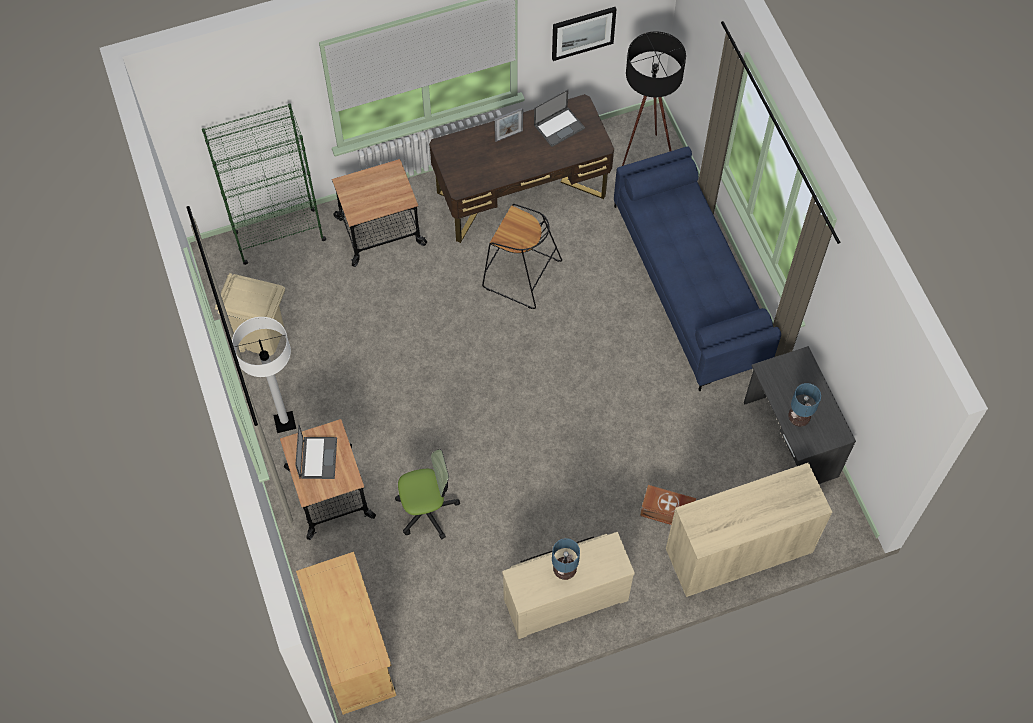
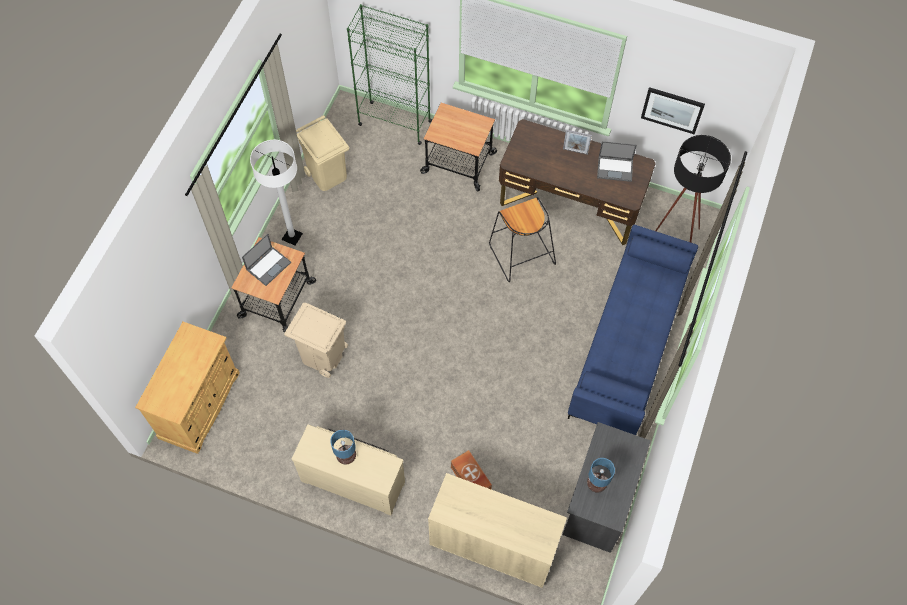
camera: 40 degrees right, 0 degrees up
office chair [395,449,460,539] -> beige trash can [284,303,348,378]

